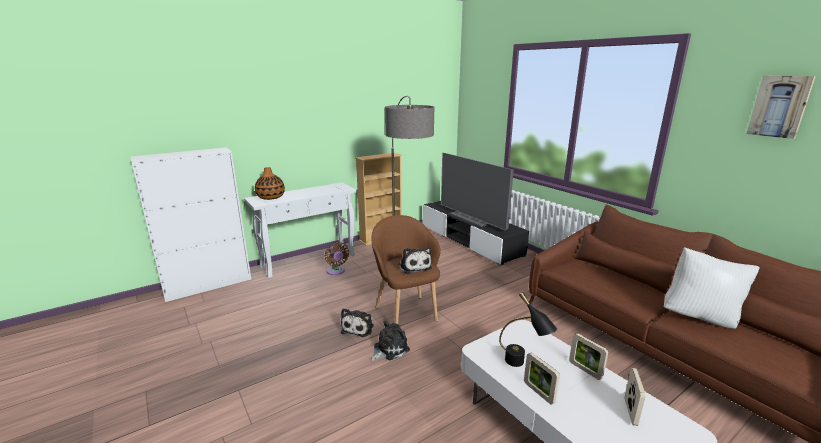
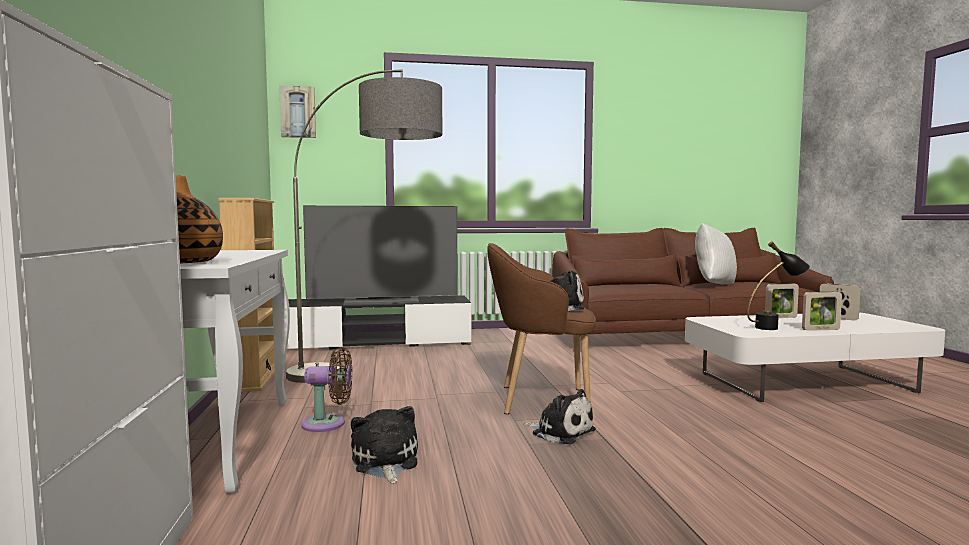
camera: 65 degrees left, 15 degrees down
plush toy [370,321,410,361] -> plush toy moved to [351,406,418,484]
picture [747,76,816,139] -> picture moved to [279,85,316,138]

